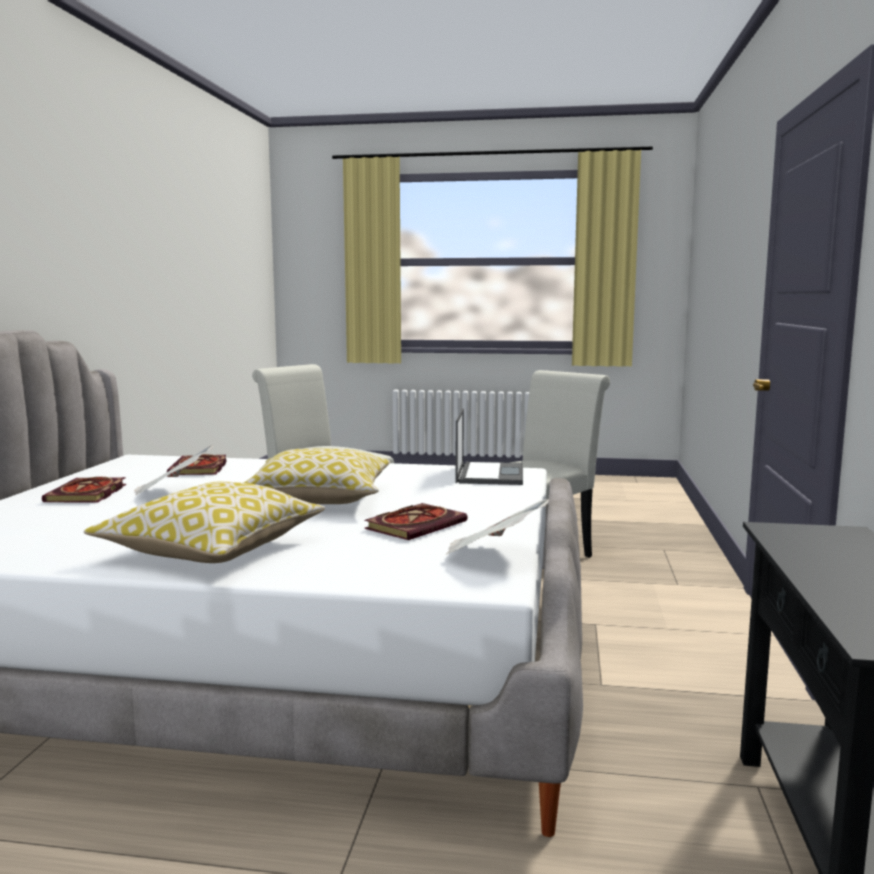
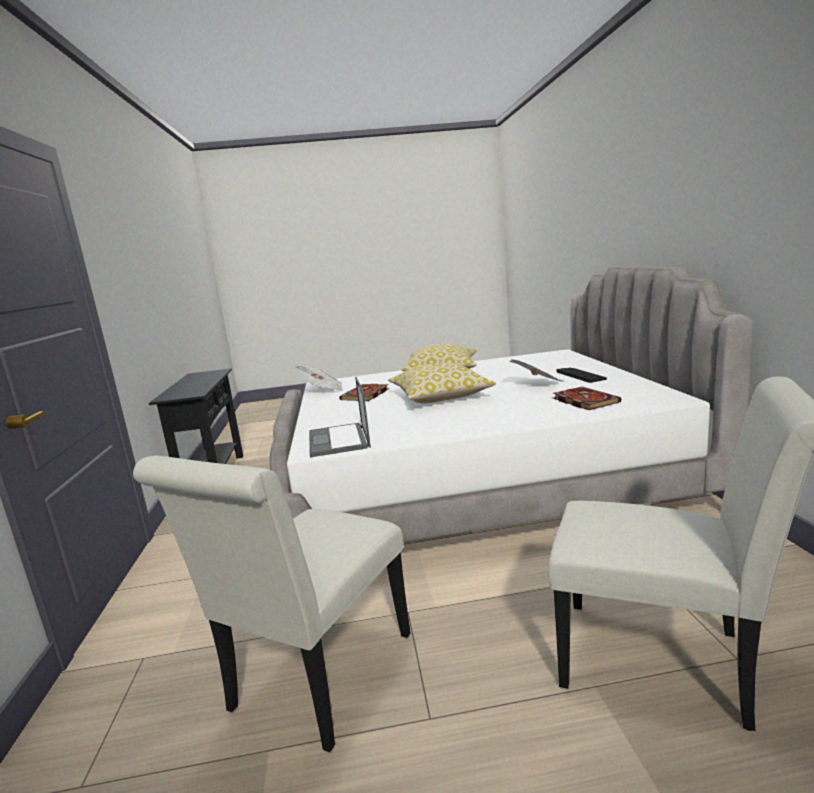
camera: 165 degrees right, 5 degrees up
book [42,477,126,503] -> keyboard [557,368,607,383]

